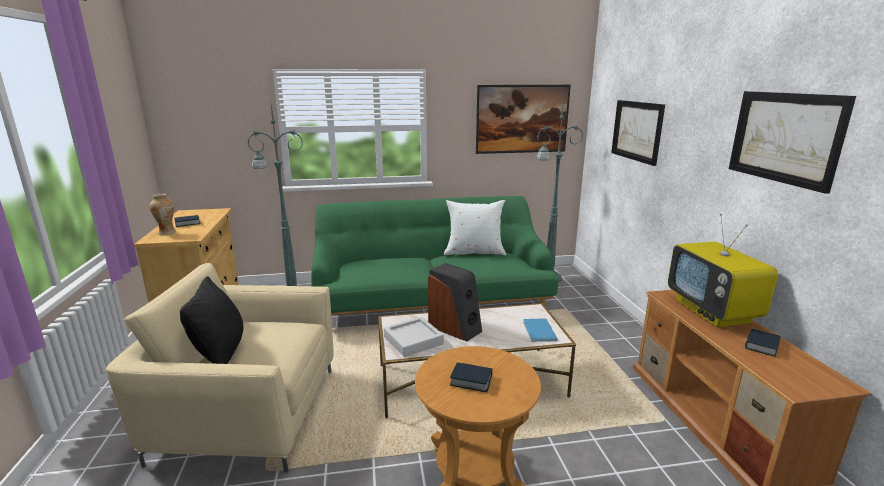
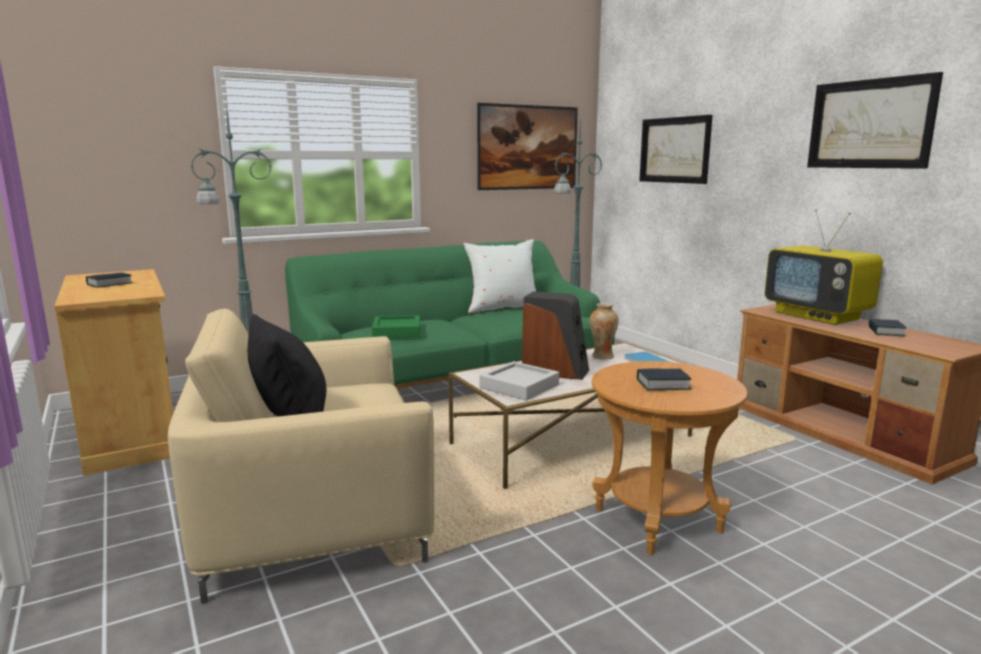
camera: 20 degrees left, 5 degrees down
vase [149,194,176,236] -> vase moved to [590,303,619,360]
none -> green tray [372,315,420,338]

